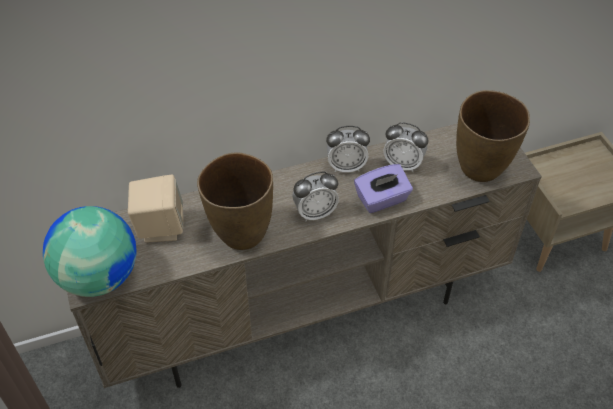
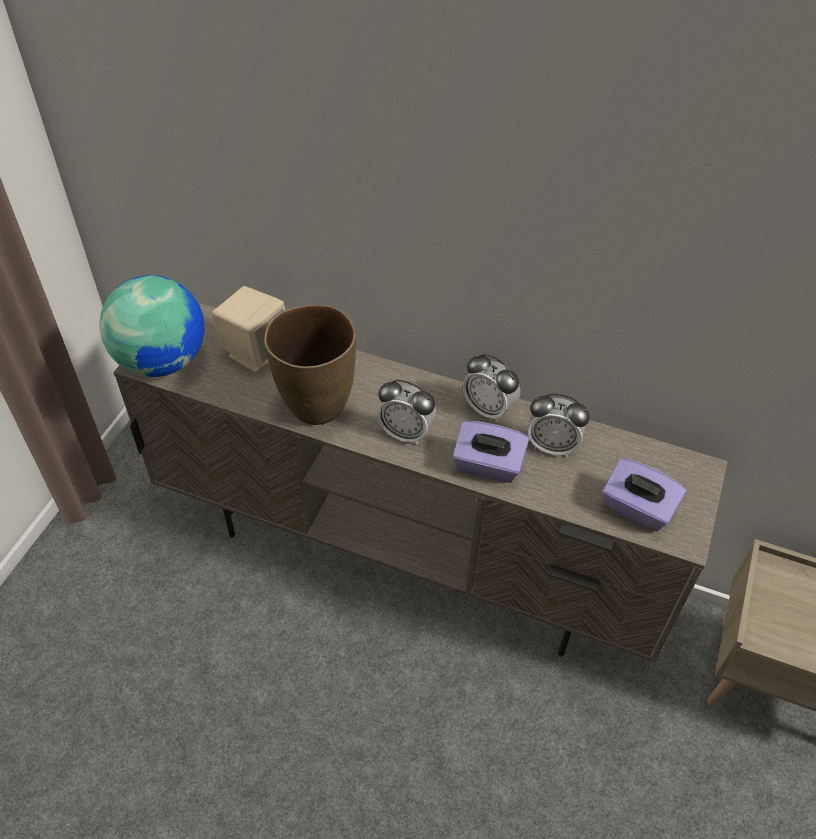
camera: 40 degrees right, 0 degrees up
alarm clock [384,122,428,172] -> alarm clock turned 45 degrees counterclockwise [527,393,590,457]
brown vase [456,90,530,182] -> purple tissue box [603,458,686,531]

